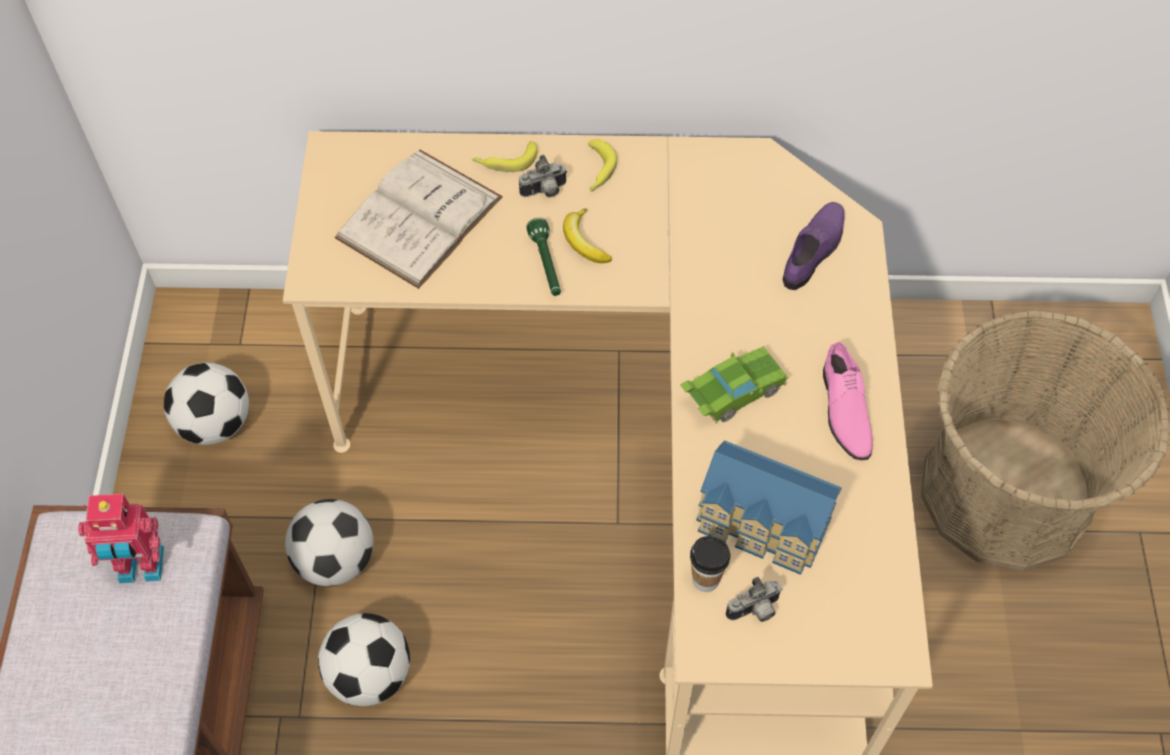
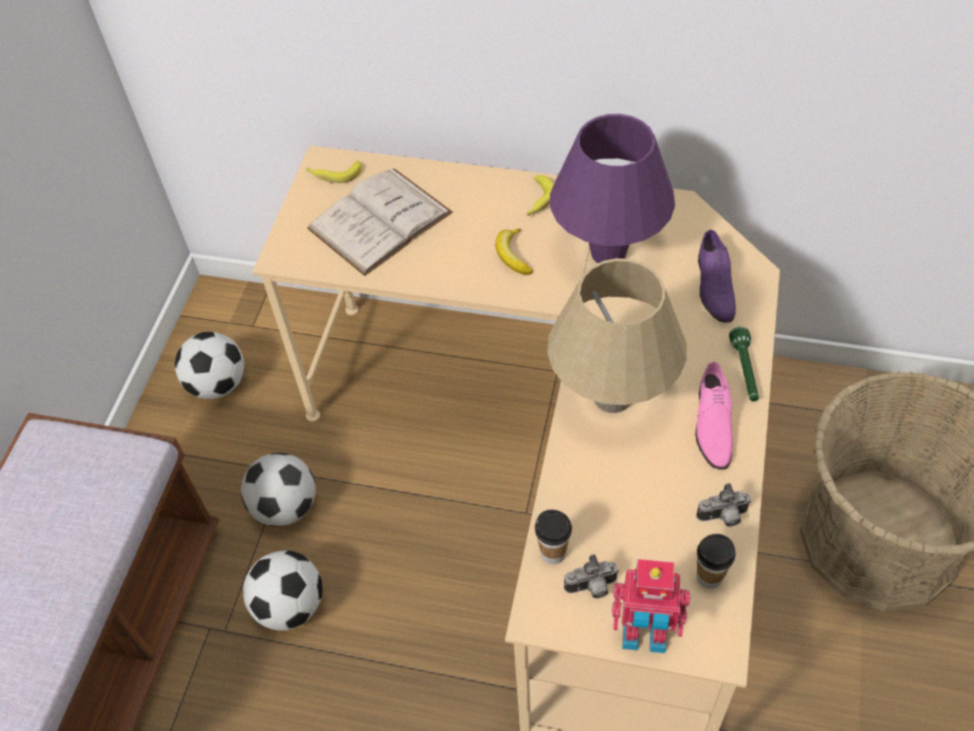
camera: 15 degrees right, 5 degrees down
toy robot [78,494,164,583] -> toy robot moved to [612,559,690,653]
banana [472,141,538,172] -> banana moved to [305,160,362,183]
camera [519,155,567,197] -> camera moved to [696,483,751,527]
green flashlight [526,218,561,296] -> green flashlight moved to [729,327,759,402]
green toy car [680,346,789,423] -> beige table lamp [547,258,686,413]
toy house [696,440,842,575] -> none
purple shoe [783,202,844,290] -> purple shoe turned 135 degrees clockwise [698,230,736,322]
none -> purple table lamp [550,114,675,263]
none -> cup [697,534,735,589]

